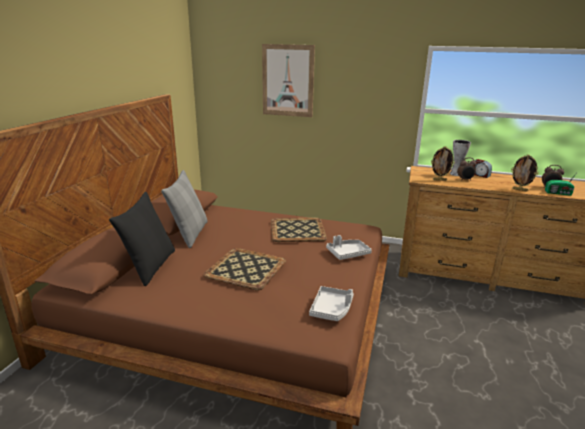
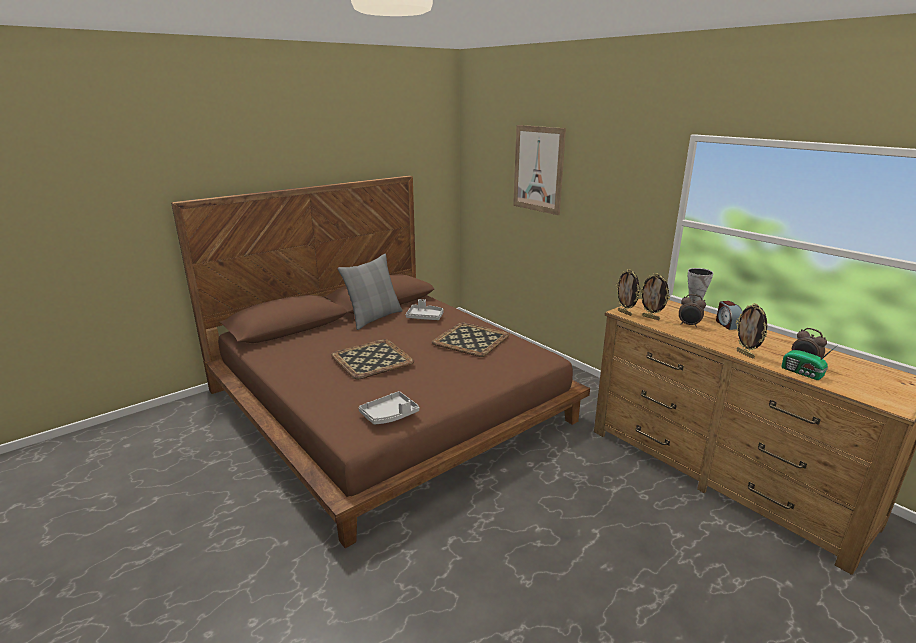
camera: 35 degrees right, 0 degrees up
black pillow [109,192,175,286] -> none
grey tray [326,235,372,260] -> grey tray moved to [406,299,444,320]
none -> picture frame [616,269,640,316]

